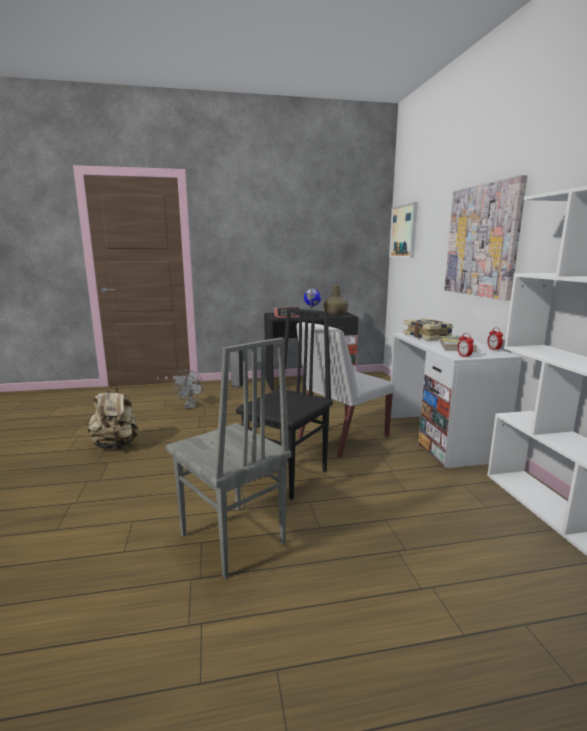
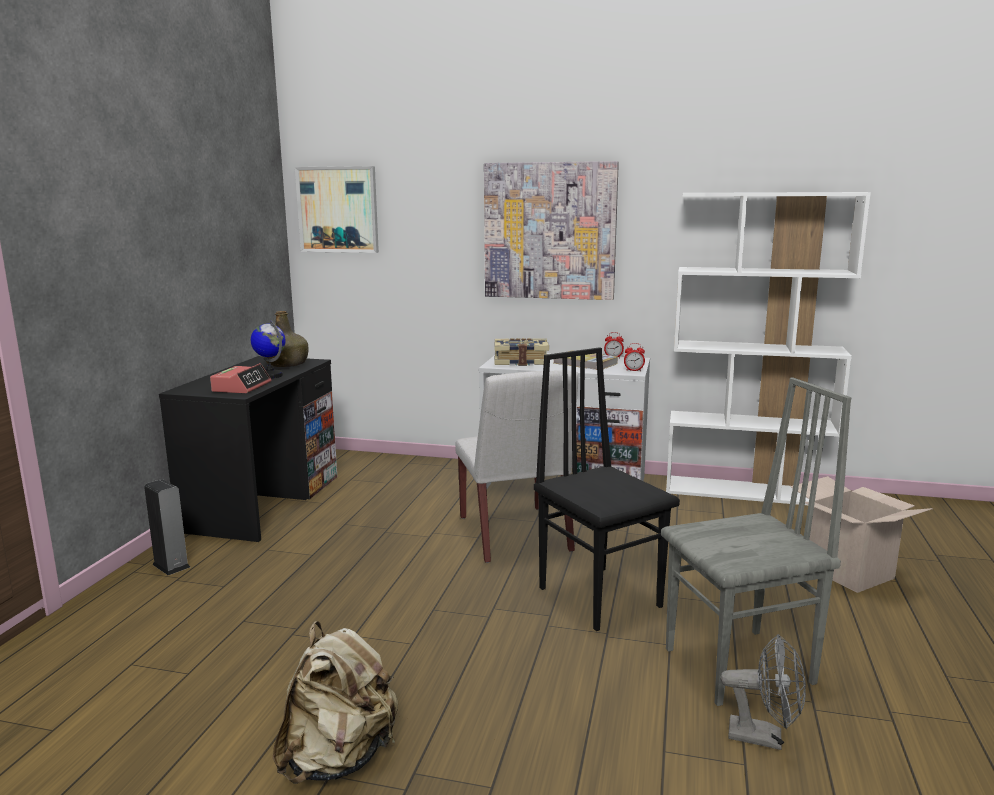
camera: 65 degrees left, 0 degrees up
grey fan [172,370,204,408] -> grey fan moved to [721,634,806,750]
none -> cardboard box [790,476,933,593]

